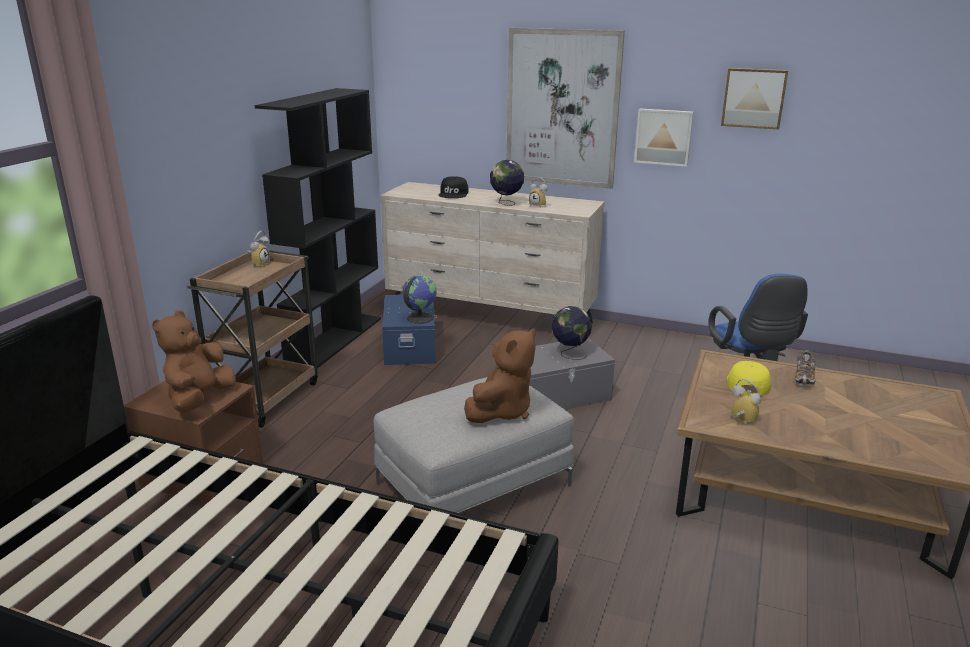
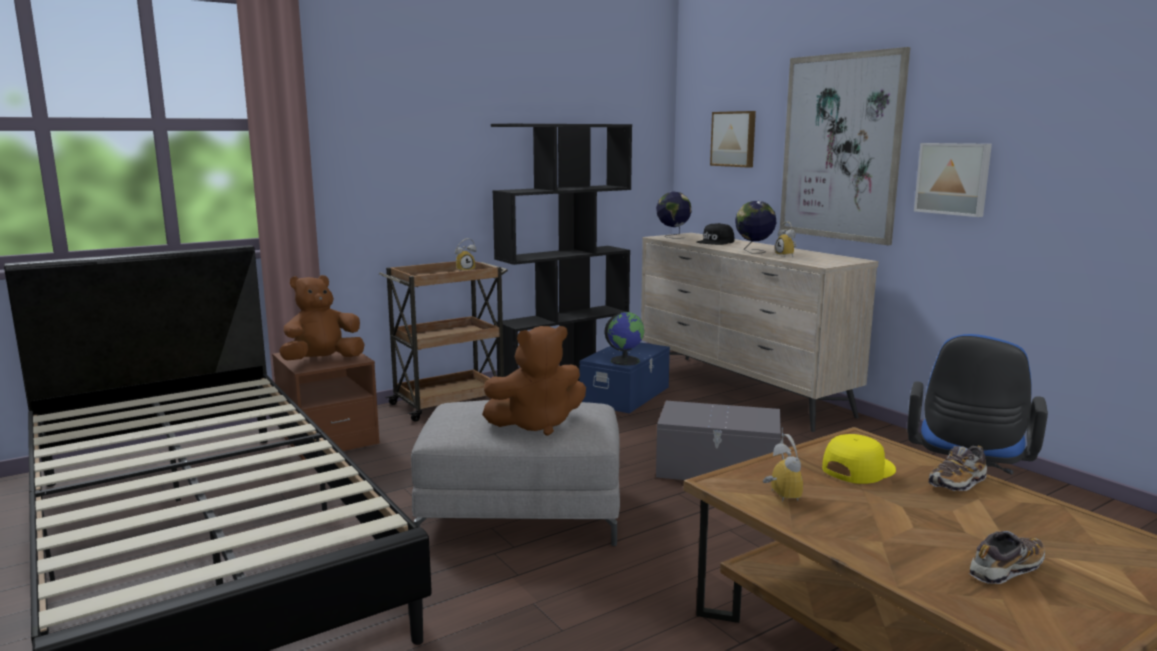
camera: 35 degrees right, 10 degrees down
globe [552,306,592,360] -> globe moved to [656,192,692,238]
picture [721,68,788,130] -> picture moved to [710,111,756,168]
none -> shoe [969,531,1045,584]

